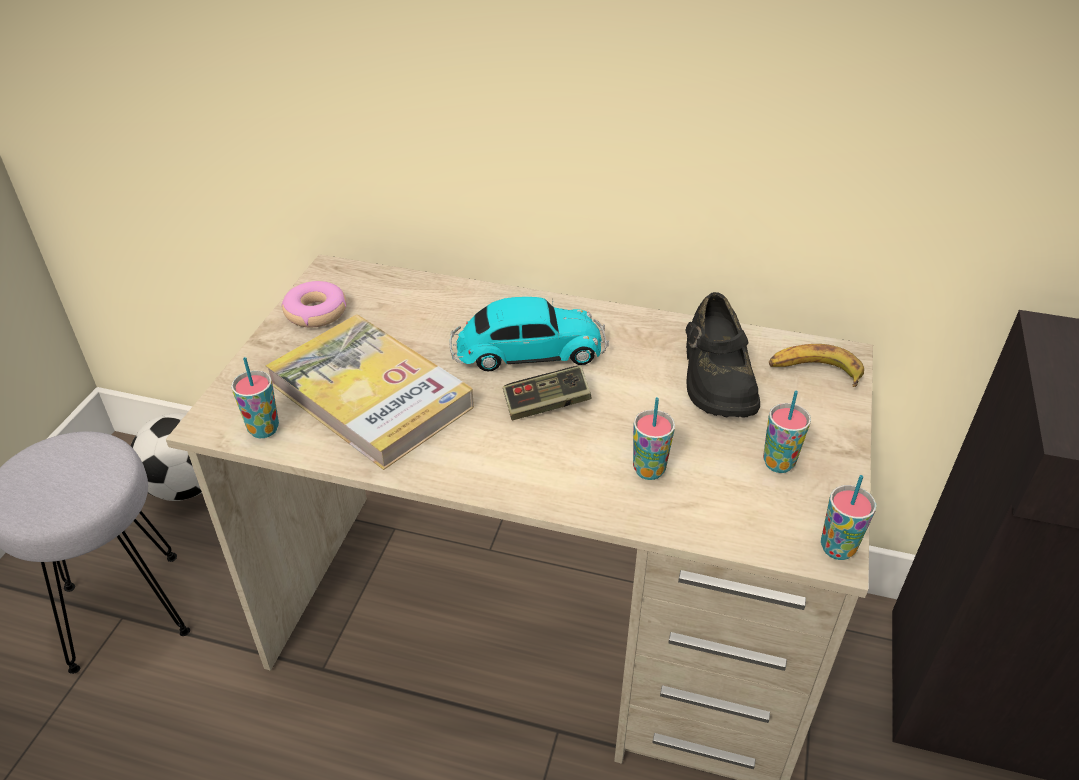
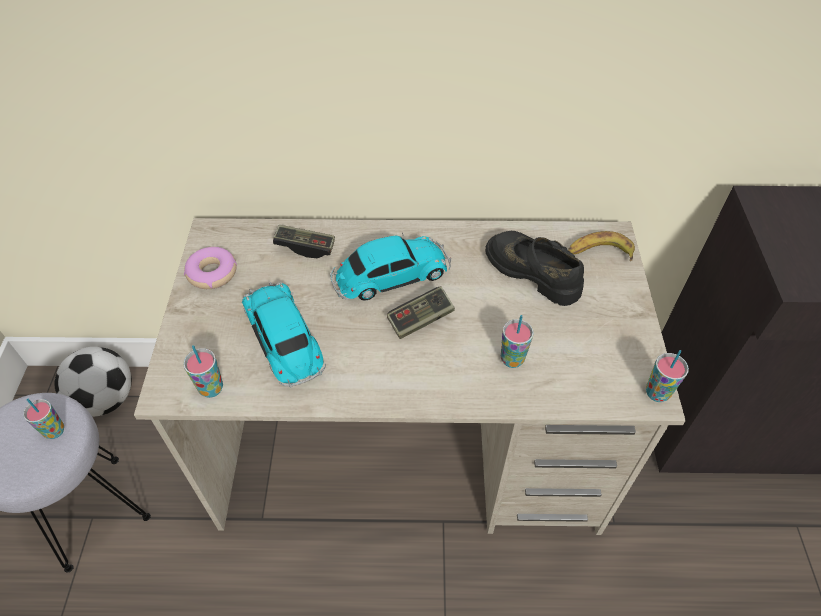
camera: 15 degrees left, 10 degrees up
book [265,315,474,470] -> toy car [242,282,326,387]
black shoe [685,292,760,418] -> black shoe turned 150 degrees clockwise [485,231,584,306]
cup [763,391,811,473] -> cup moved to [23,399,64,439]
none -> game controller [273,225,335,258]

